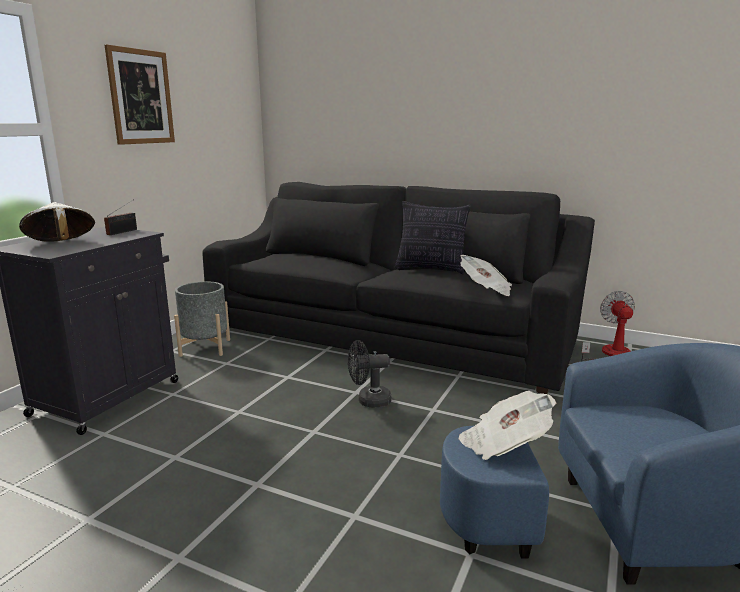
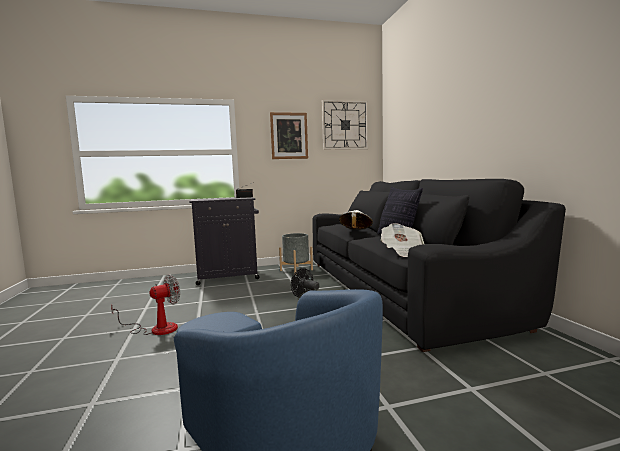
camera: 50 degrees right, 10 degrees down
white hat [19,202,95,242] -> white hat moved to [339,210,373,230]
newspaper [459,391,556,460] -> none
fan [581,291,635,362] -> fan moved to [111,275,180,335]
none -> wall clock [322,100,368,150]

